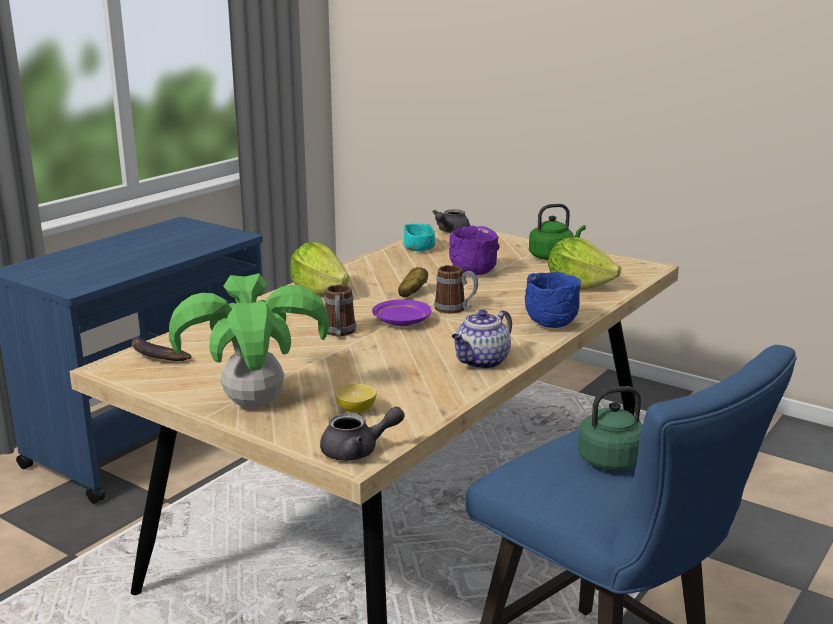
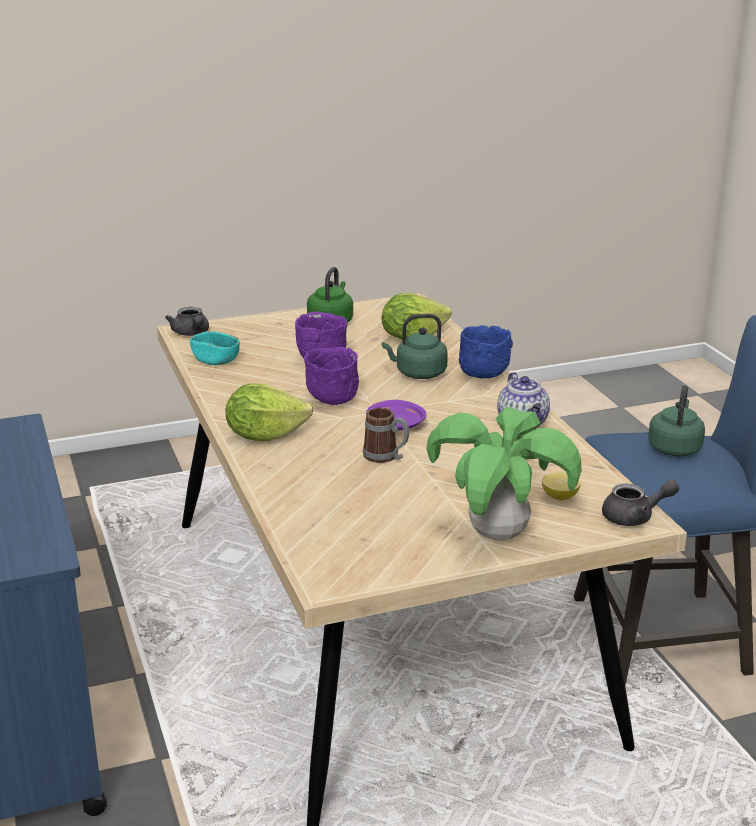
camera: 55 degrees left, 5 degrees up
banana [132,339,192,361] -> none
grey teapot [320,406,405,461] -> grey teapot turned 60 degrees clockwise [602,480,679,526]
potato [398,267,428,297] -> purple bowl [304,347,359,405]
mug [434,265,478,314] -> none
none -> green kettle [382,314,448,379]

